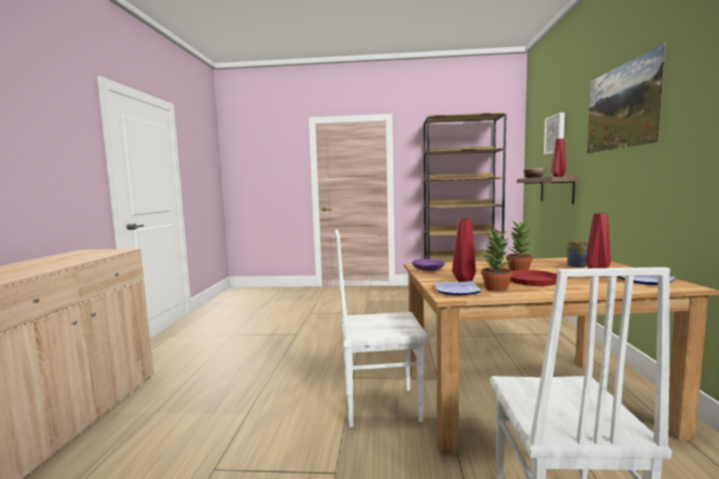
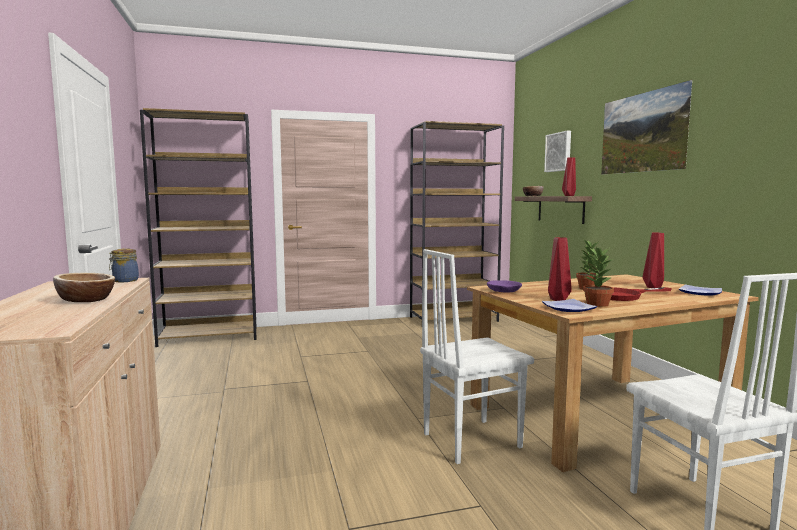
camera: 20 degrees left, 0 degrees up
jar [565,241,588,268] -> jar moved to [109,249,139,282]
none -> bowl [53,273,115,302]
none -> brown bookcase [140,108,257,347]

